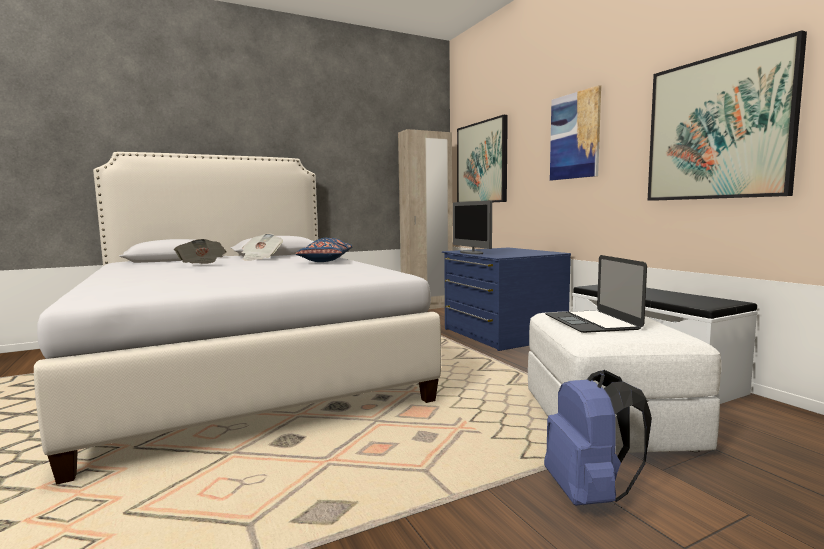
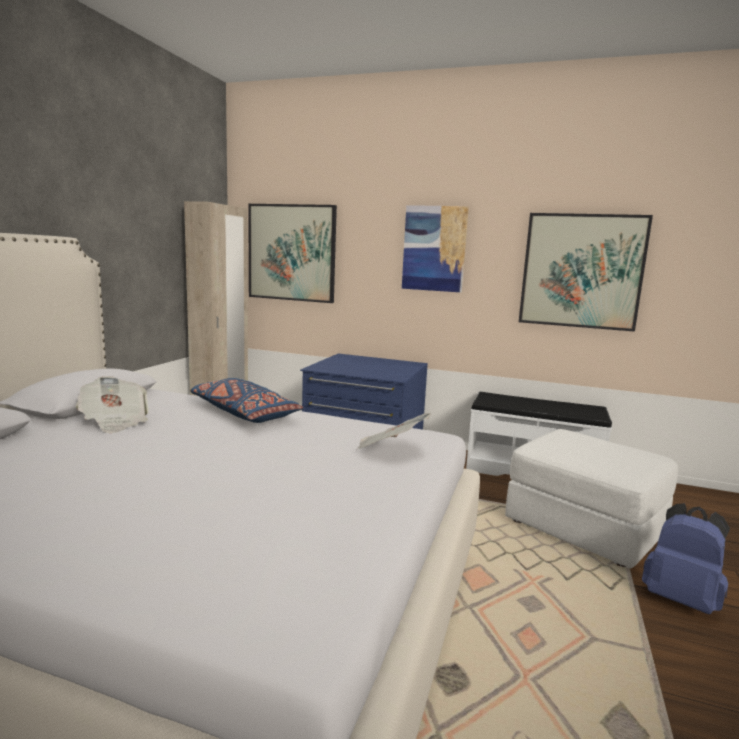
camera: 45 degrees left, 5 degrees up
newspaper [174,239,226,264] -> newspaper moved to [356,413,431,450]
monitor [453,201,492,254] -> none
laptop [545,255,647,333] -> none

